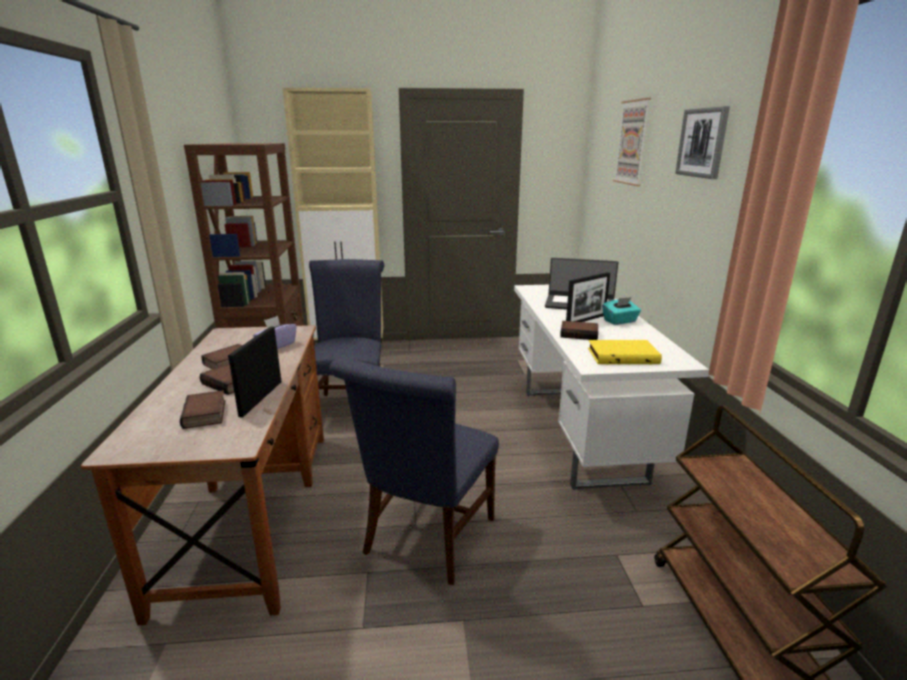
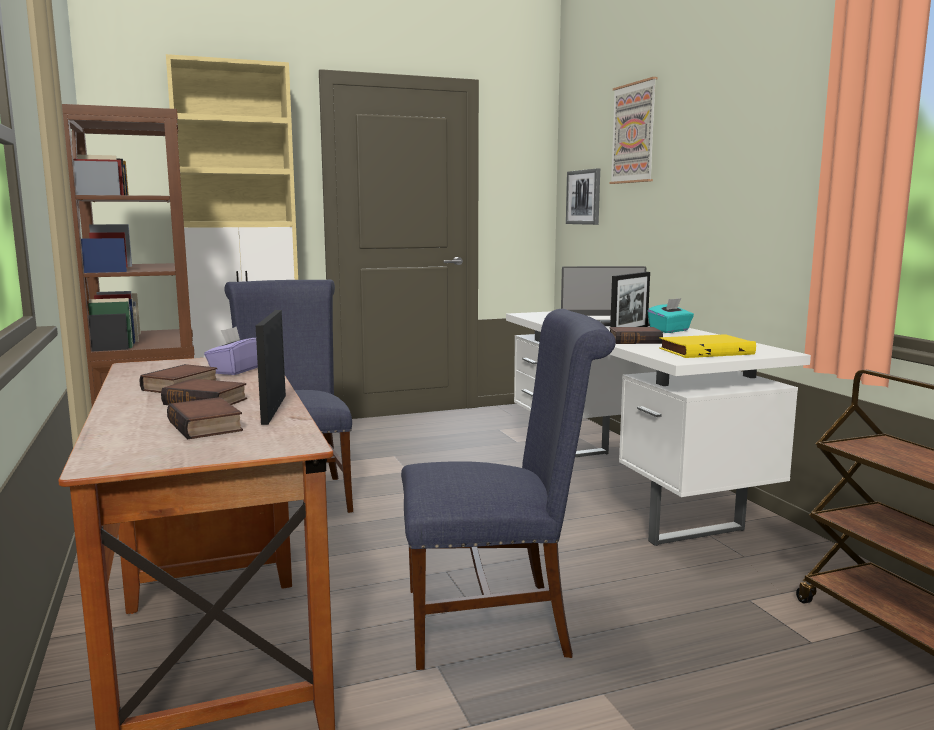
camera: 15 degrees left, 10 degrees down
blue chair [329,357,499,585] -> blue chair turned 105 degrees counterclockwise [401,309,616,670]
picture [675,106,730,179] -> picture moved to [566,168,600,225]

